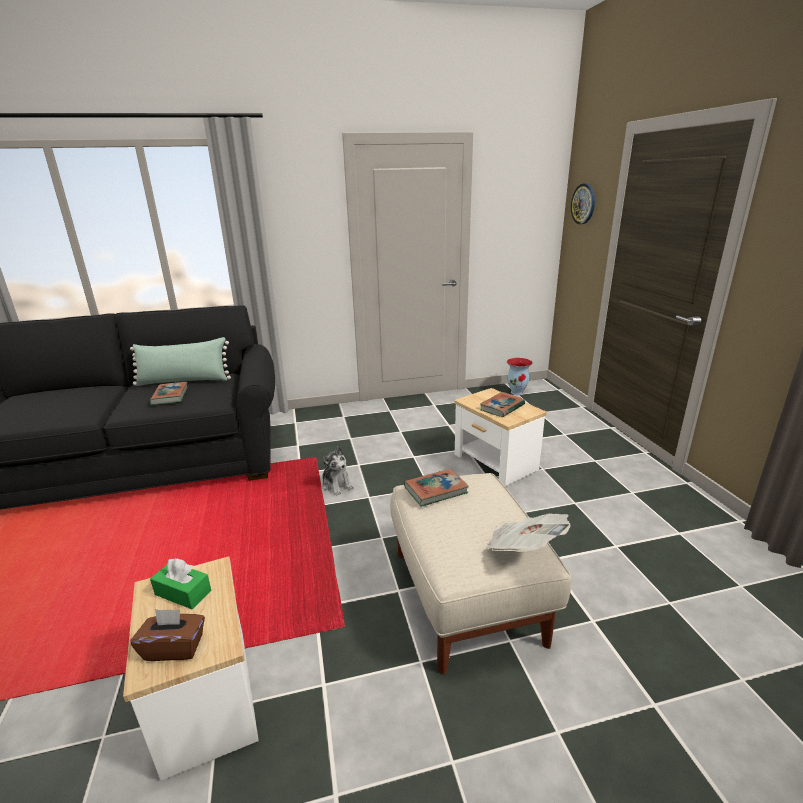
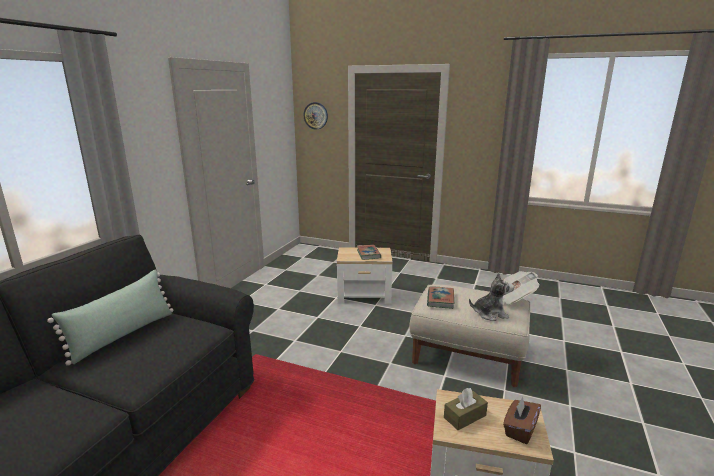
camera: 55 degrees left, 5 degrees down
book [149,382,188,405] -> none
green tissue box [150,558,211,609] -> brown tissue box [444,388,488,430]
plush toy [322,446,354,496] -> plush toy moved to [469,272,514,321]
vase [507,358,533,395] -> none

